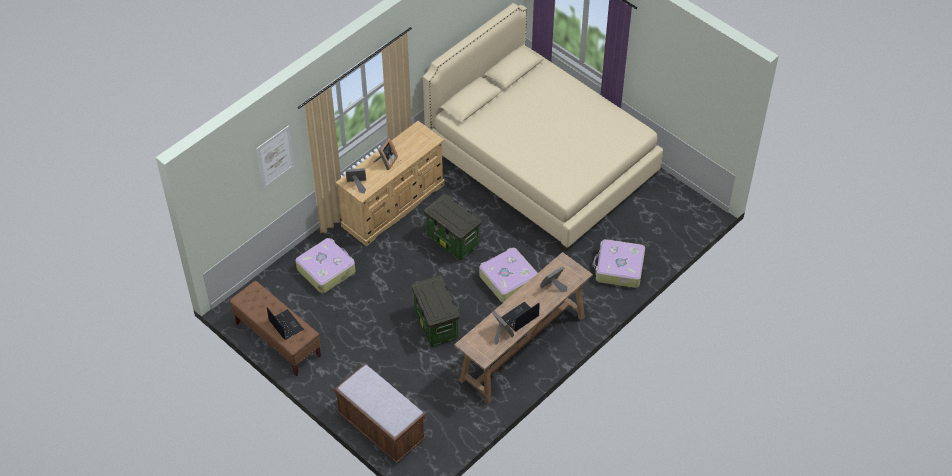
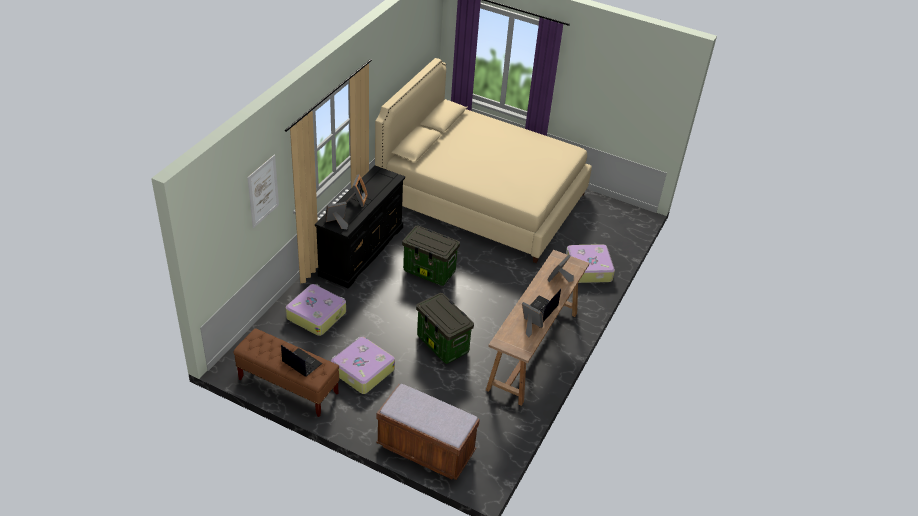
camera: 20 degrees left, 10 degrees down
beige dresser [336,121,445,246] -> black dresser [315,165,405,289]
suitcase [479,248,537,303] -> suitcase moved to [331,337,395,394]

